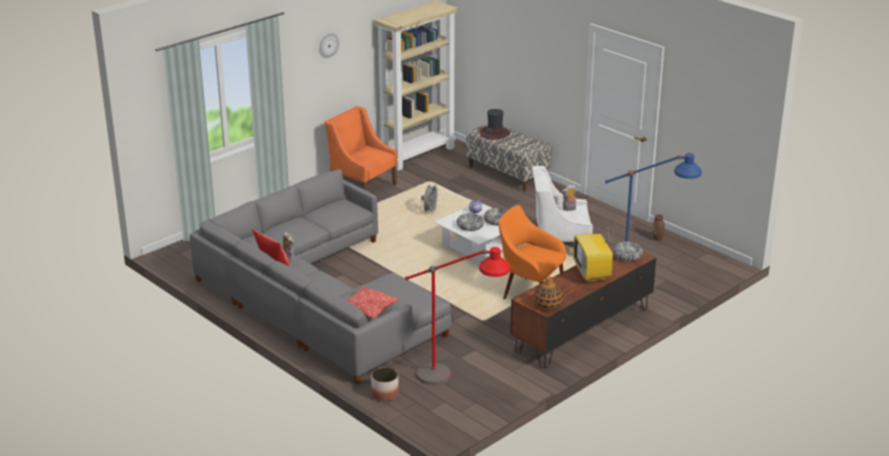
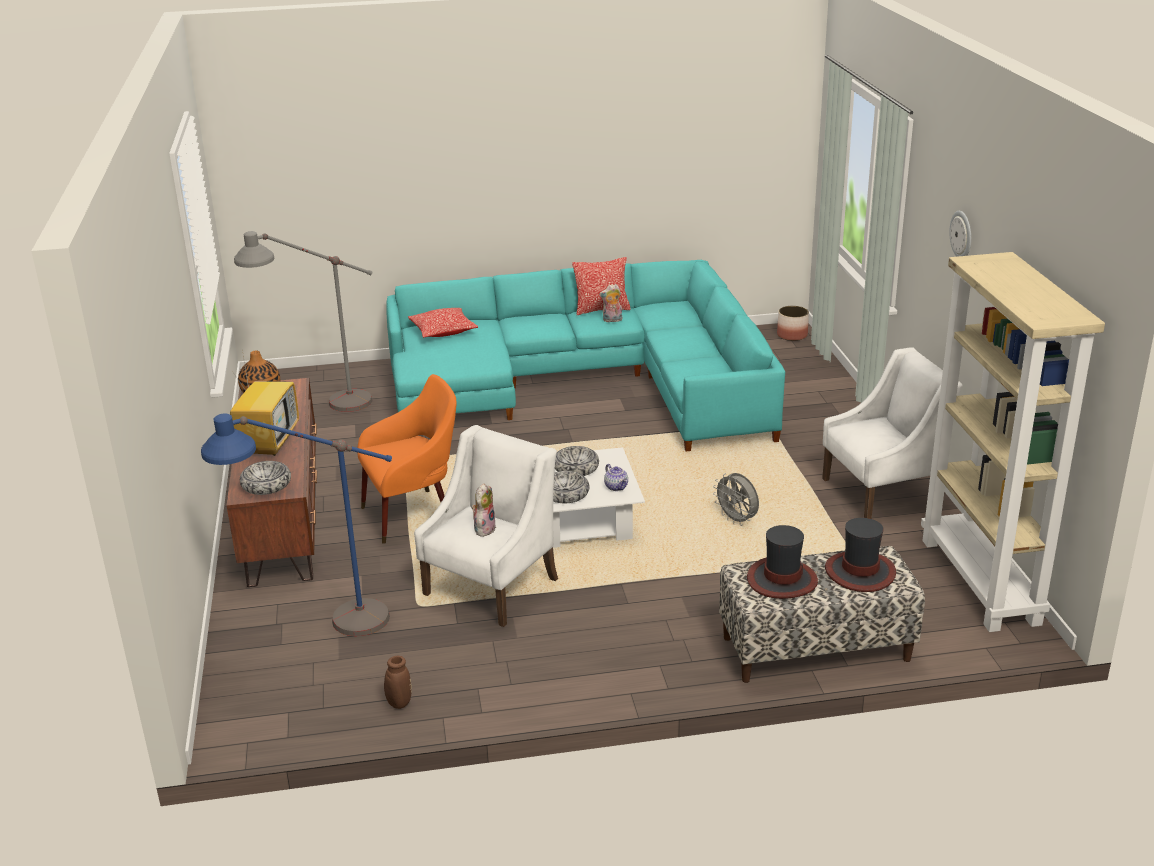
camera: 125 degrees right, 0 degrees up
grey sofa [190,169,451,384] -> turquoise sofa [386,260,785,452]
orange armchair [324,106,397,191] -> white armchair [822,347,963,519]
planter [371,367,399,401] -> planter moved to [777,306,809,341]
red floor lamp [405,247,510,385] -> grey floor lamp [234,231,372,412]
television [573,227,614,283] -> television turned 75 degrees clockwise [230,356,299,456]
none -> hat [747,525,818,599]

